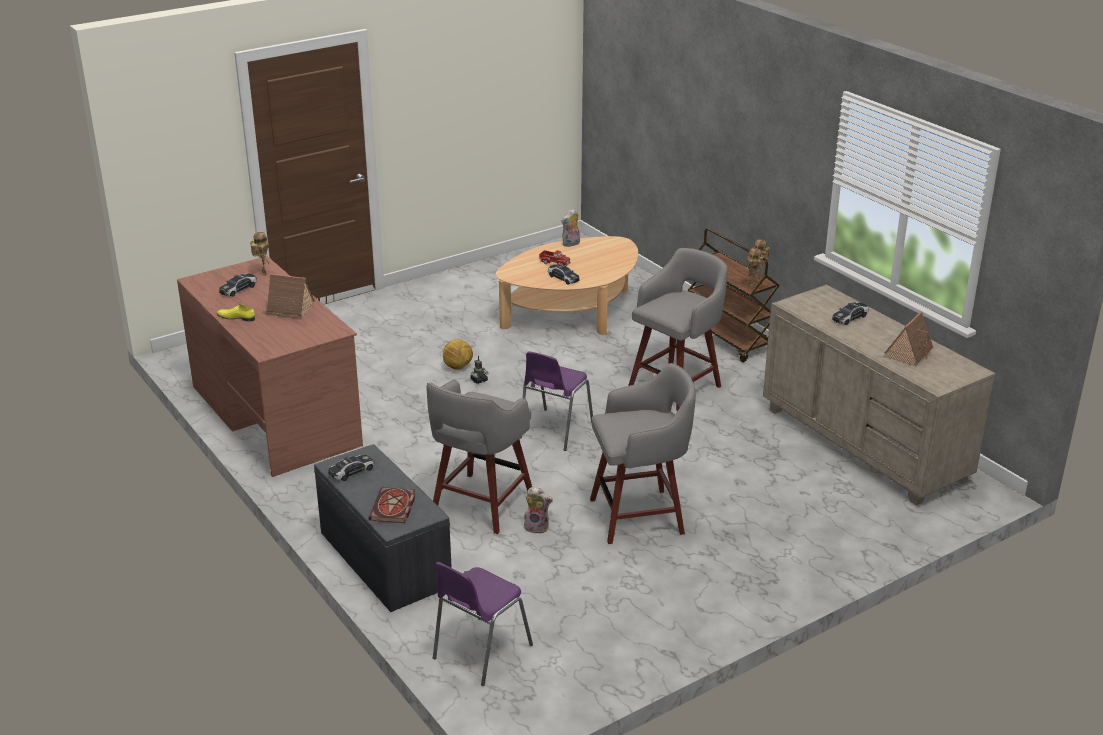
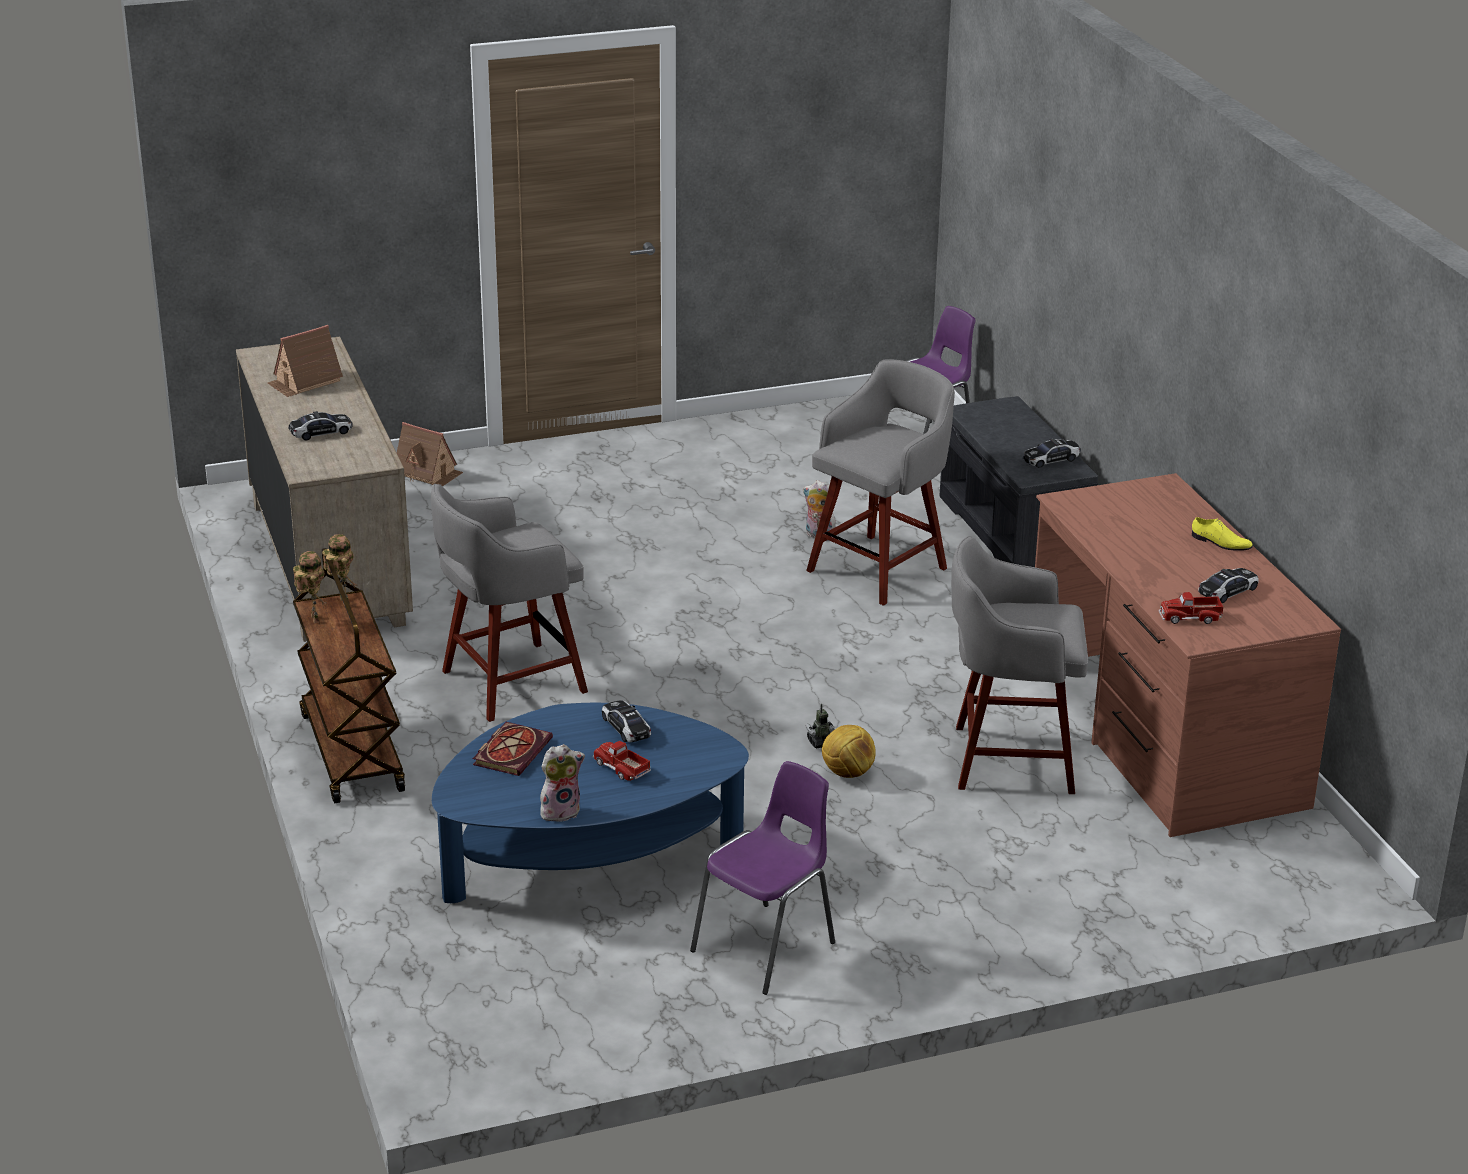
camera: 165 degrees left, 0 degrees up
toy robot [250,232,271,276] -> toy truck [1159,592,1223,624]
toy house [262,274,315,319] -> toy house moved to [397,422,463,486]
book [369,487,416,523] -> book moved to [473,722,553,776]
beige coffee table [496,236,638,335] -> blue coffee table [432,703,749,903]
purple chair [520,351,593,451] -> purple chair moved to [690,761,835,995]
grey stool [590,363,696,544] -> grey stool moved to [951,536,1088,794]

